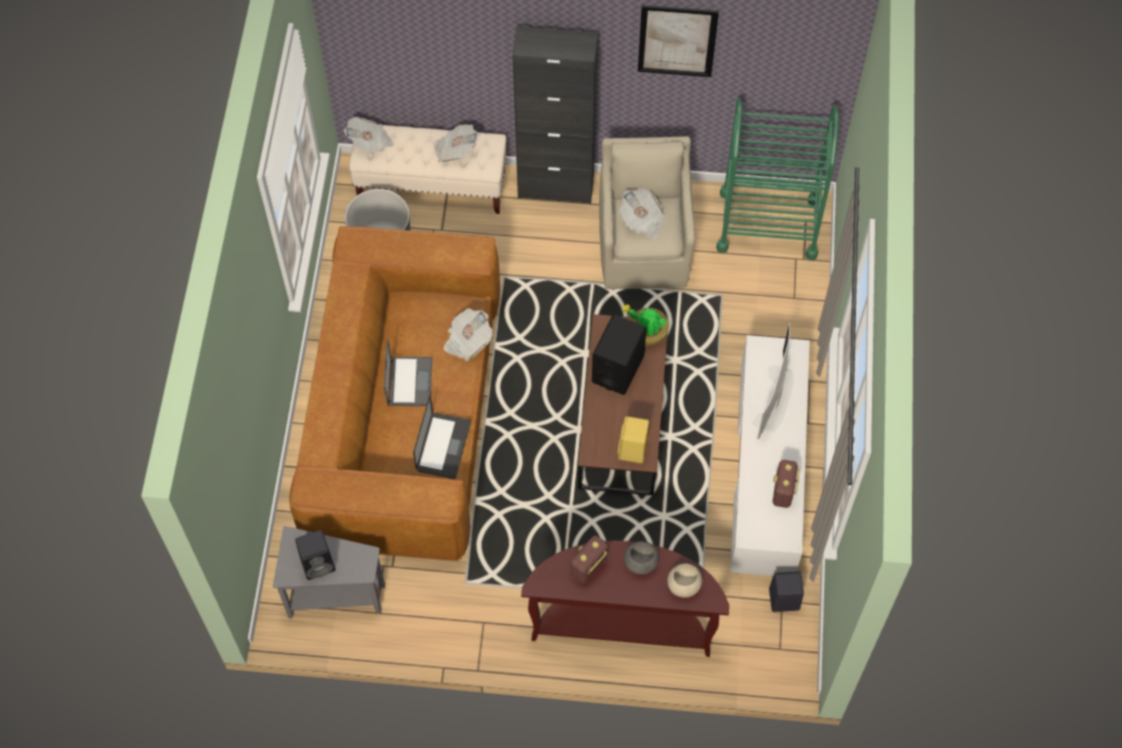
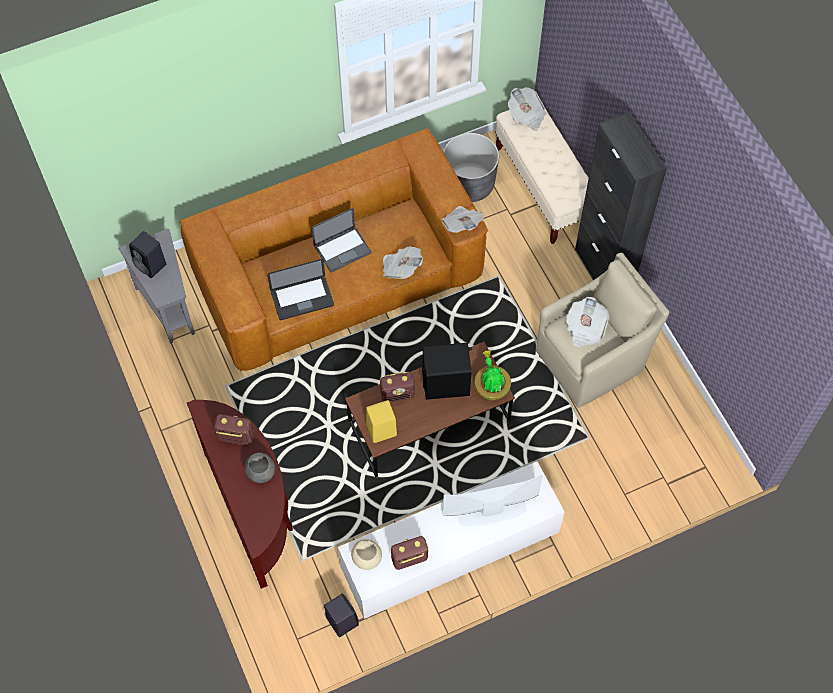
camera: 60 degrees right, 0 degrees up
newspaper [433,124,478,162] -> newspaper moved to [441,206,484,233]
picture [638,5,719,77] -> none
beige bowl [667,564,702,598] -> beige bowl moved to [351,539,382,570]
green cart [716,98,839,260] -> none
none -> radio [380,372,415,402]

